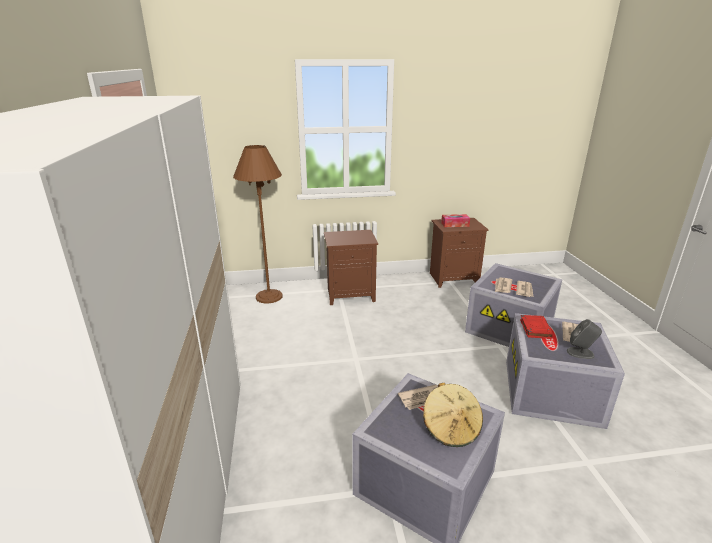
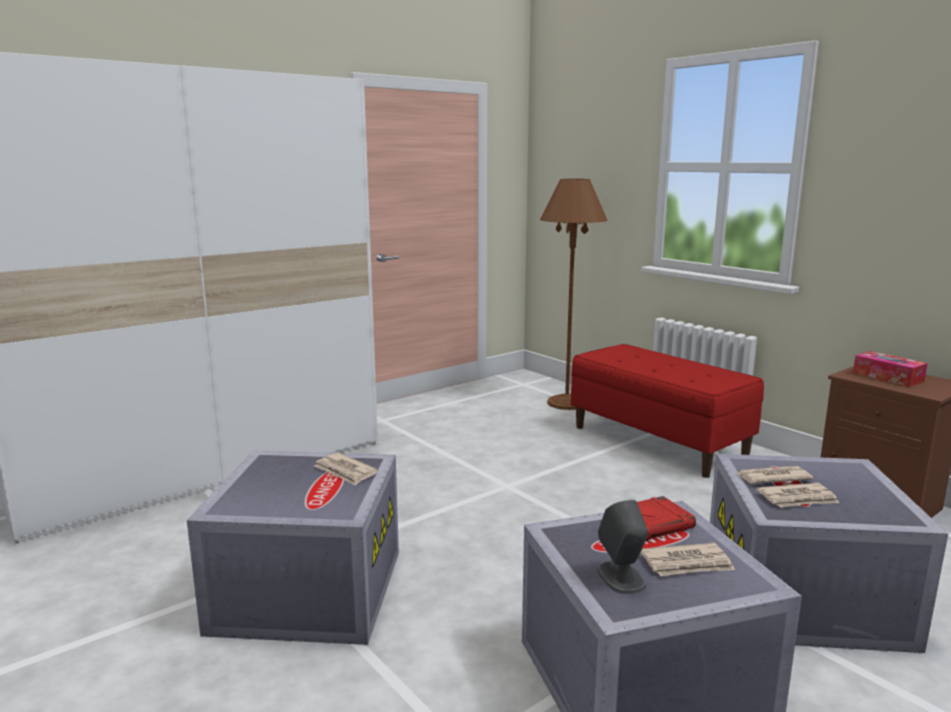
camera: 60 degrees right, 10 degrees down
brown nightstand [324,230,378,305] -> red bench [571,344,764,478]
beige hat [423,383,483,447] -> none

